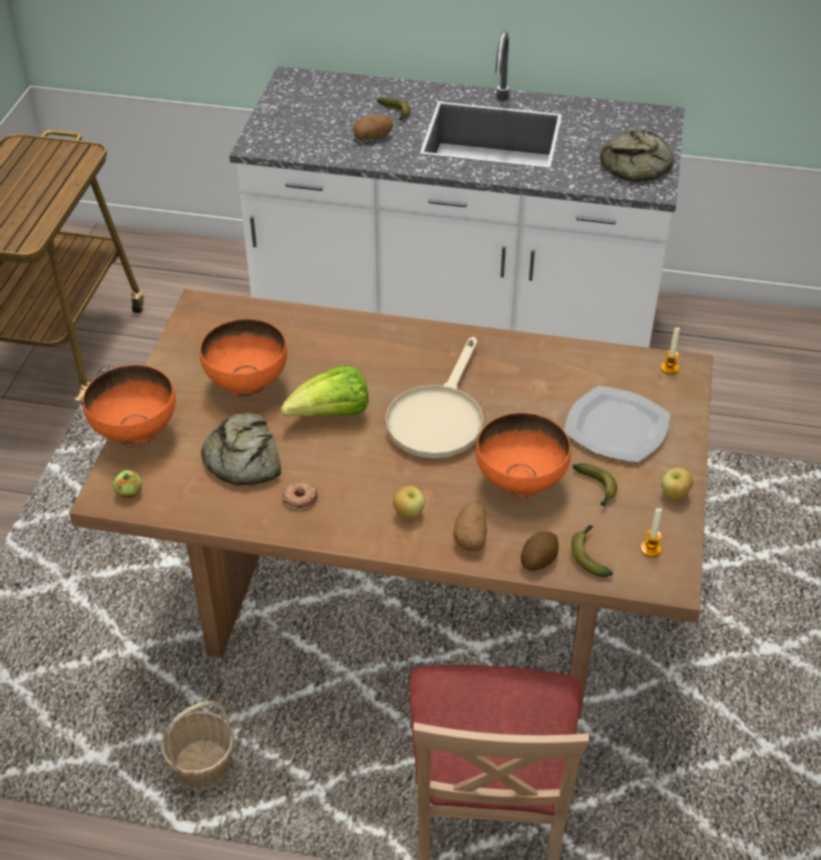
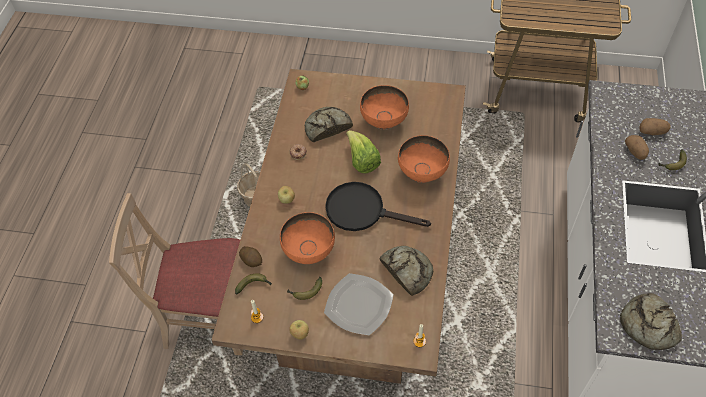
camera: 90 degrees right, 10 degrees up
orange bowl [83,365,176,448] -> orange bowl moved to [398,135,450,183]
beige frying pan [385,337,483,459] -> black frying pan [325,182,431,231]
potato [453,501,487,551] -> potato moved to [640,118,671,135]
none -> bread [379,246,433,296]

